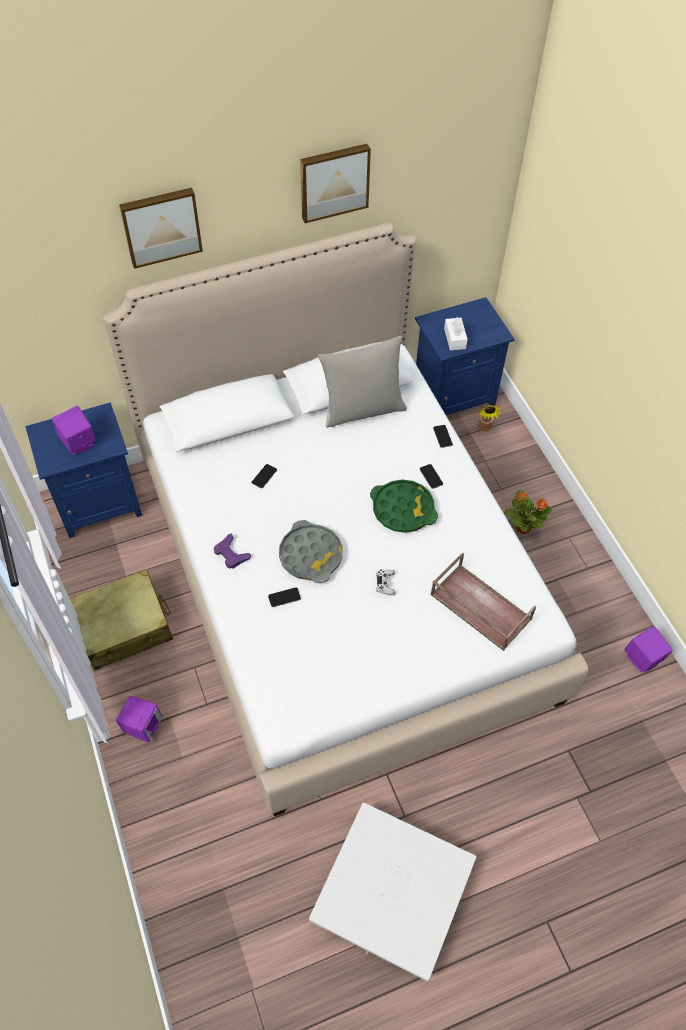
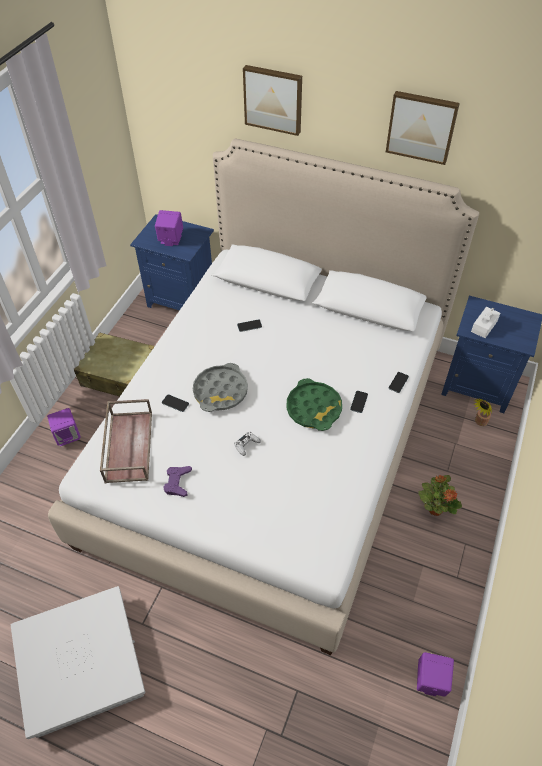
camera: 45 degrees right, 5 degrees down
purple game controller [214,533,251,569] -> purple game controller moved to [163,466,192,497]
grey pillow [318,336,407,428] -> none
brown tray [430,552,536,651] -> brown tray moved to [100,399,152,483]

